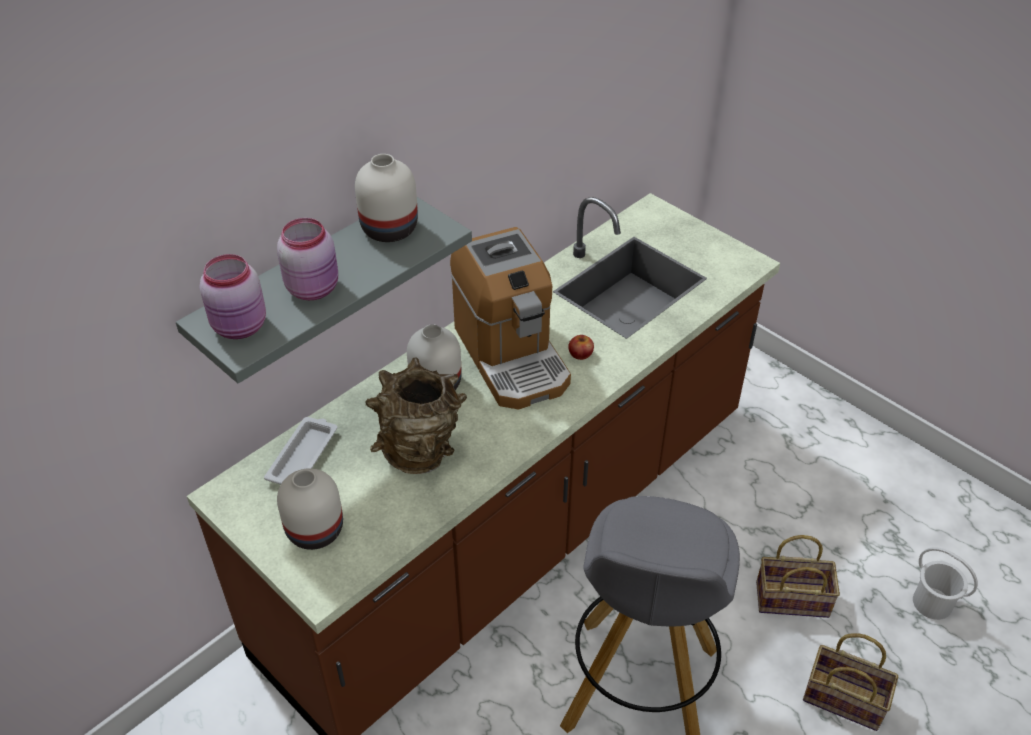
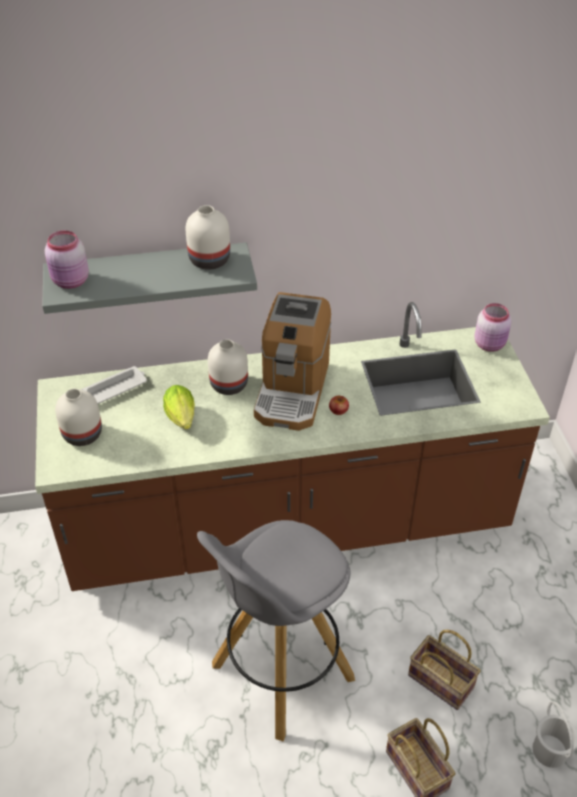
camera: 35 degrees right, 0 degrees up
pink jar [277,218,338,300] -> pink jar moved to [474,303,511,352]
brown vase [365,357,467,474] -> lettuce [163,385,195,429]

